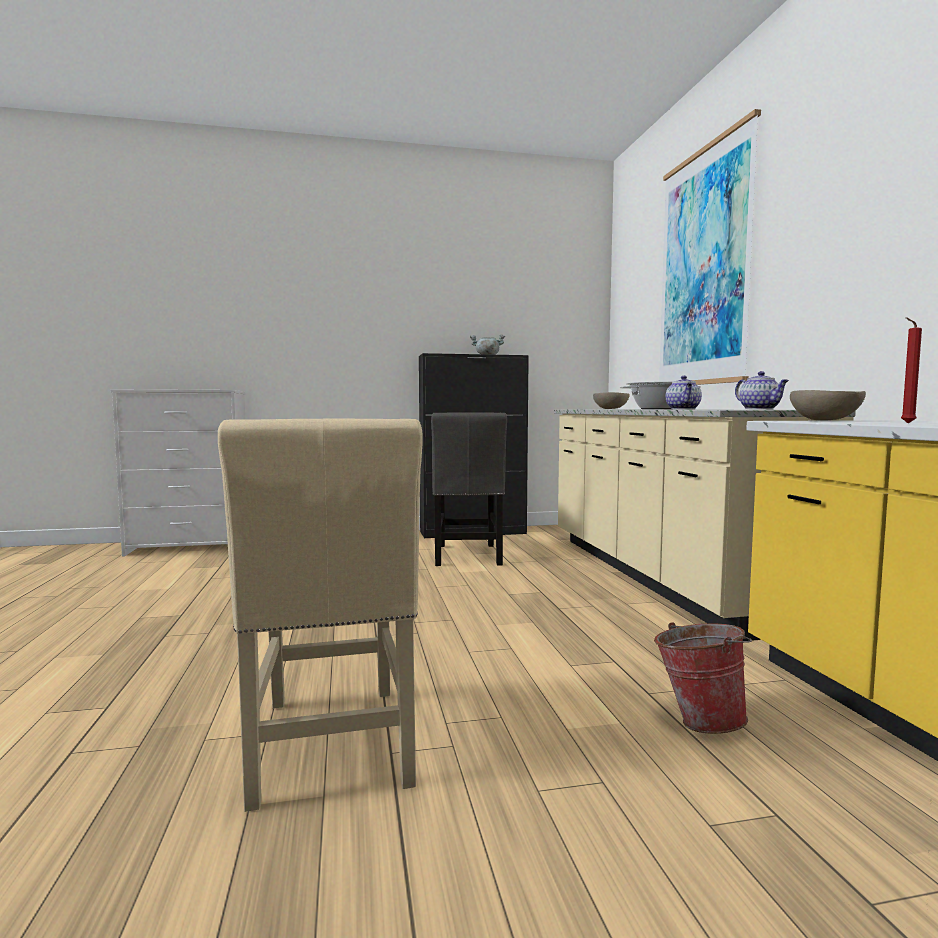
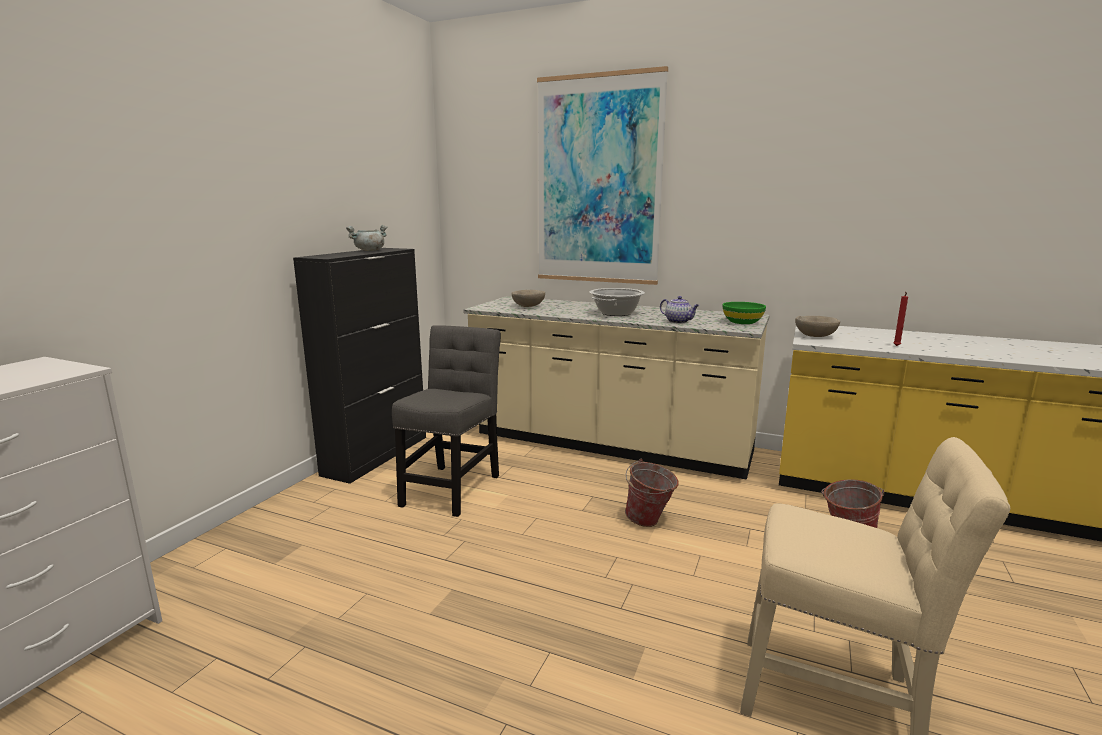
camera: 55 degrees left, 10 degrees up
grey chair [431,412,507,566] -> grey chair turned 105 degrees counterclockwise [392,325,501,517]
teapot [735,371,789,409] -> green bowl [723,302,766,324]
none -> bucket [625,459,678,527]

